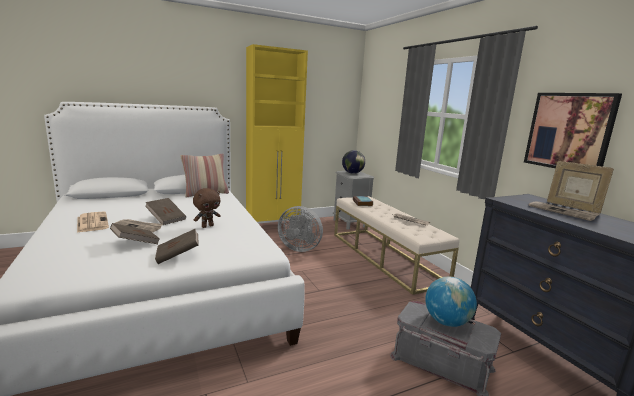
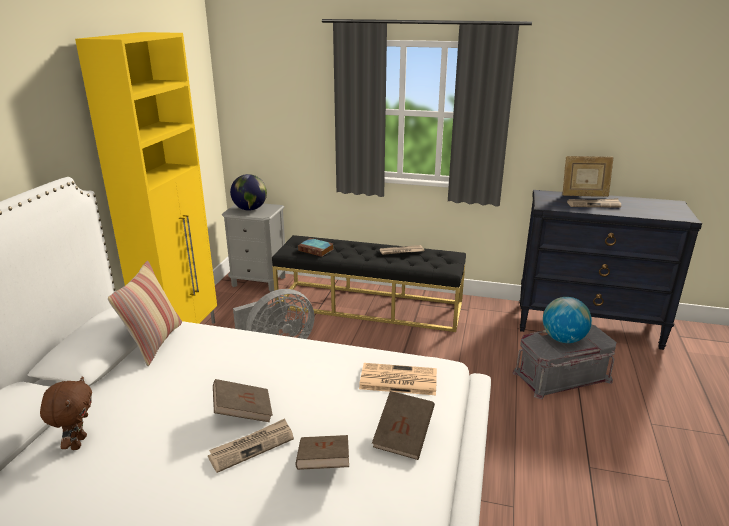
camera: 50 degrees left, 10 degrees up
newspaper [77,212,109,233] -> newspaper moved to [359,363,437,395]
brown plush toy [193,188,221,228] -> brown plush toy moved to [40,376,92,450]
beige bench [334,196,459,295] -> black bench [272,235,466,332]
picture [524,93,622,168] -> none

